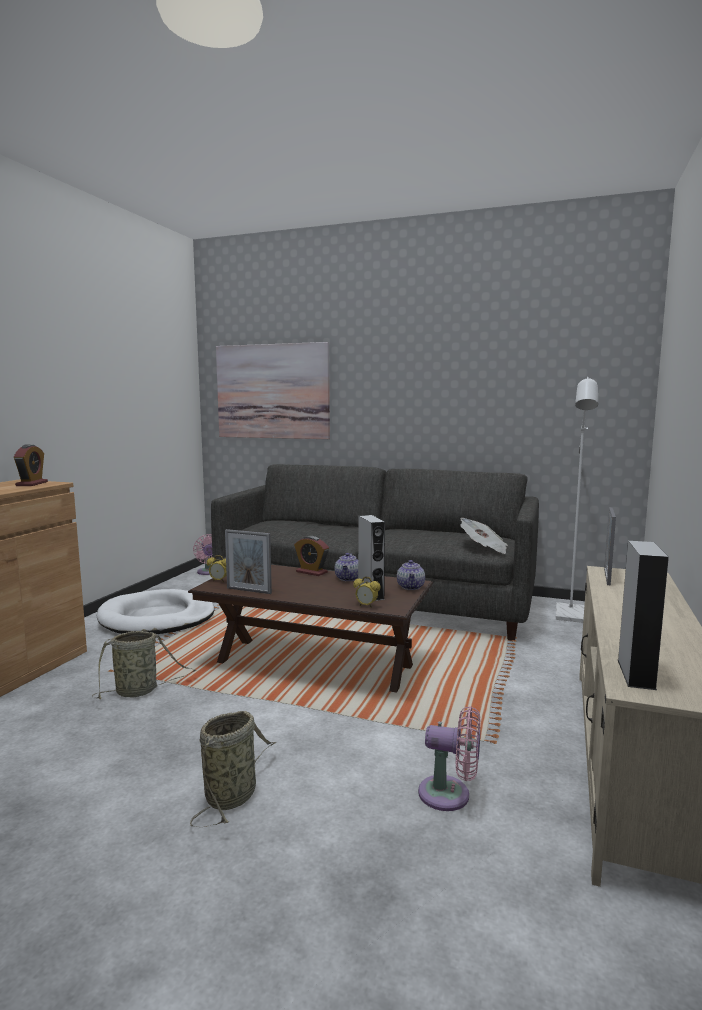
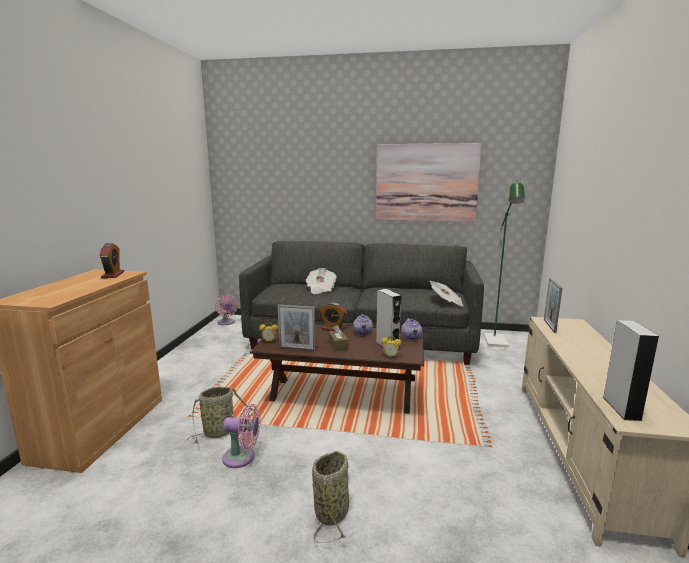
camera: 10 degrees left, 5 degrees up
white dog bed [97,589,215,634] -> none
picture [216,342,330,439] -> picture moved to [376,143,482,222]
pink fan [418,706,480,811] -> pink fan moved to [222,404,261,468]
white floor lamp [556,377,598,623] -> green floor lamp [484,180,525,347]
none -> newspaper [306,268,337,294]
none -> brown tissue box [329,325,348,351]

